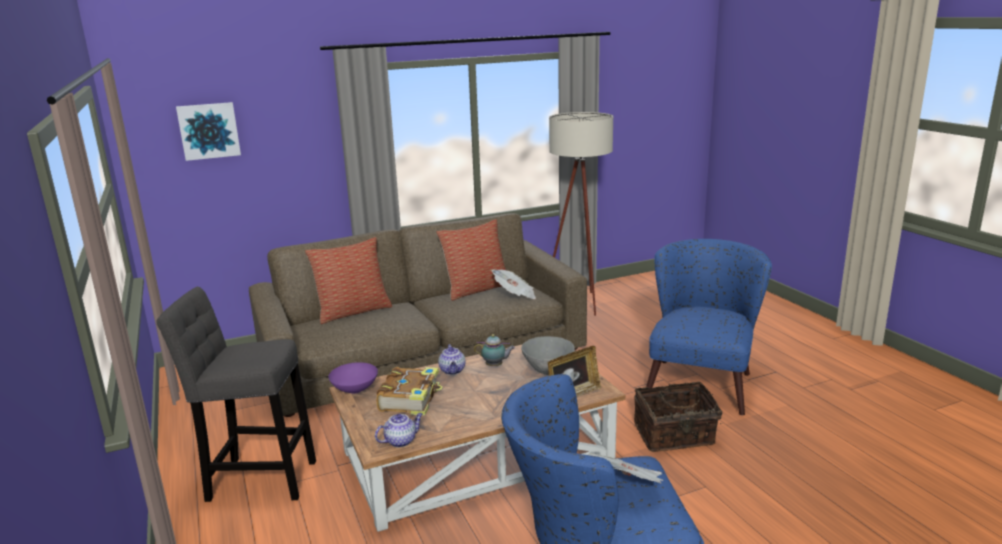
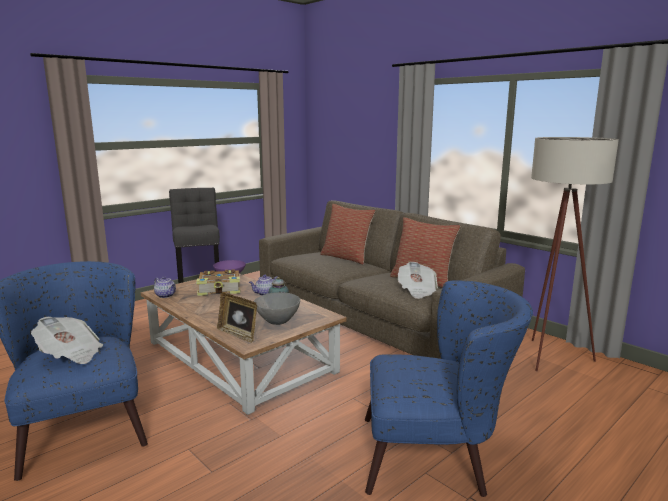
camera: 70 degrees right, 5 degrees down
picture [176,102,241,161] -> none
basket [634,382,723,452] -> none

